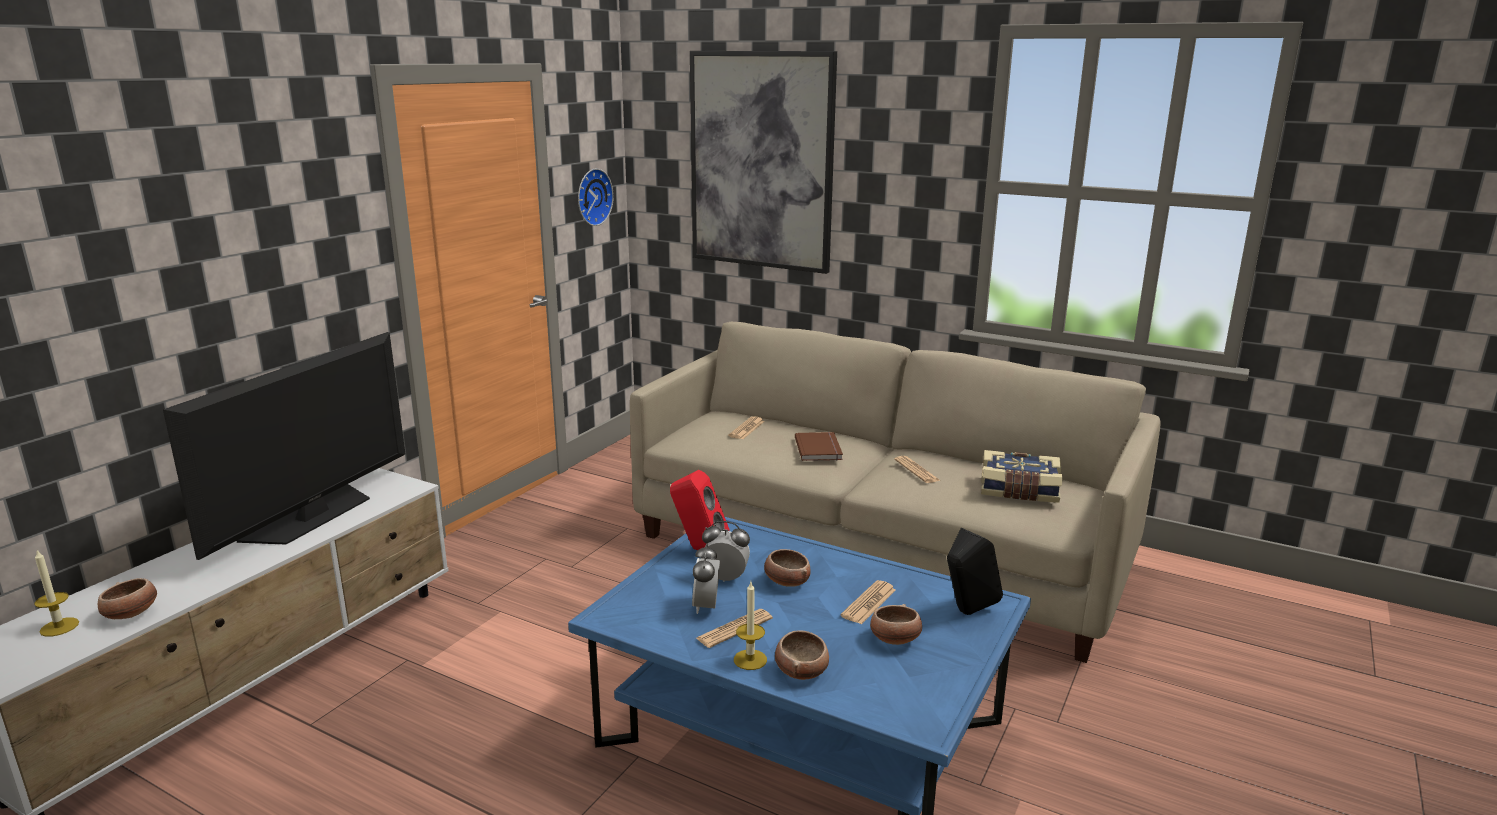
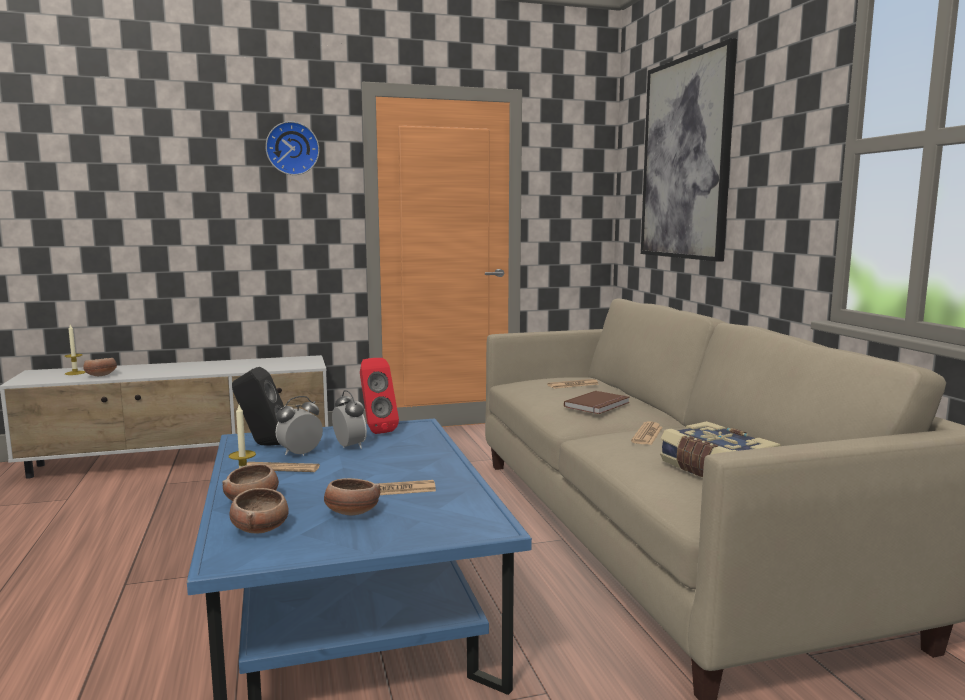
camera: 45 degrees right, 10 degrees down
television [163,332,405,560] -> none
wall clock [578,168,614,226] -> wall clock moved to [265,121,319,175]
bowl [764,549,811,587] -> bowl moved to [229,488,289,533]
black speaker [947,528,1003,615] -> black speaker moved to [232,367,284,446]

